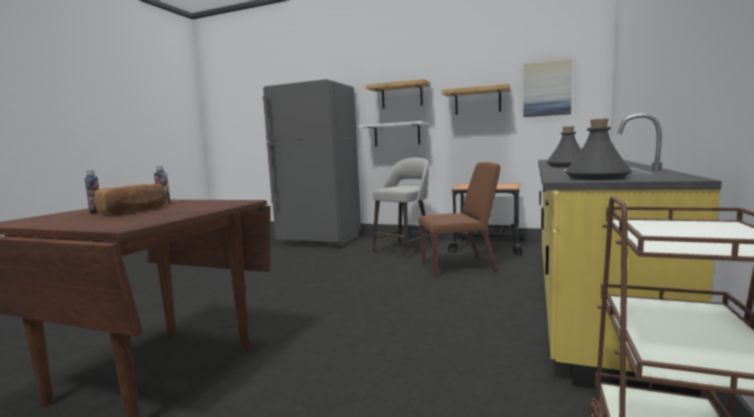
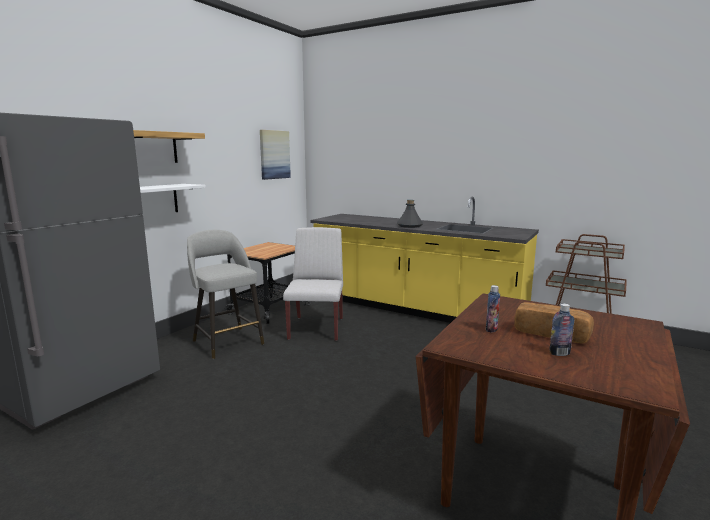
camera: 80 degrees left, 5 degrees up
brown chair [419,162,500,277] -> white chair [283,227,343,341]
shelf [442,84,510,115] -> none
grey bottle [565,119,632,180] -> none

